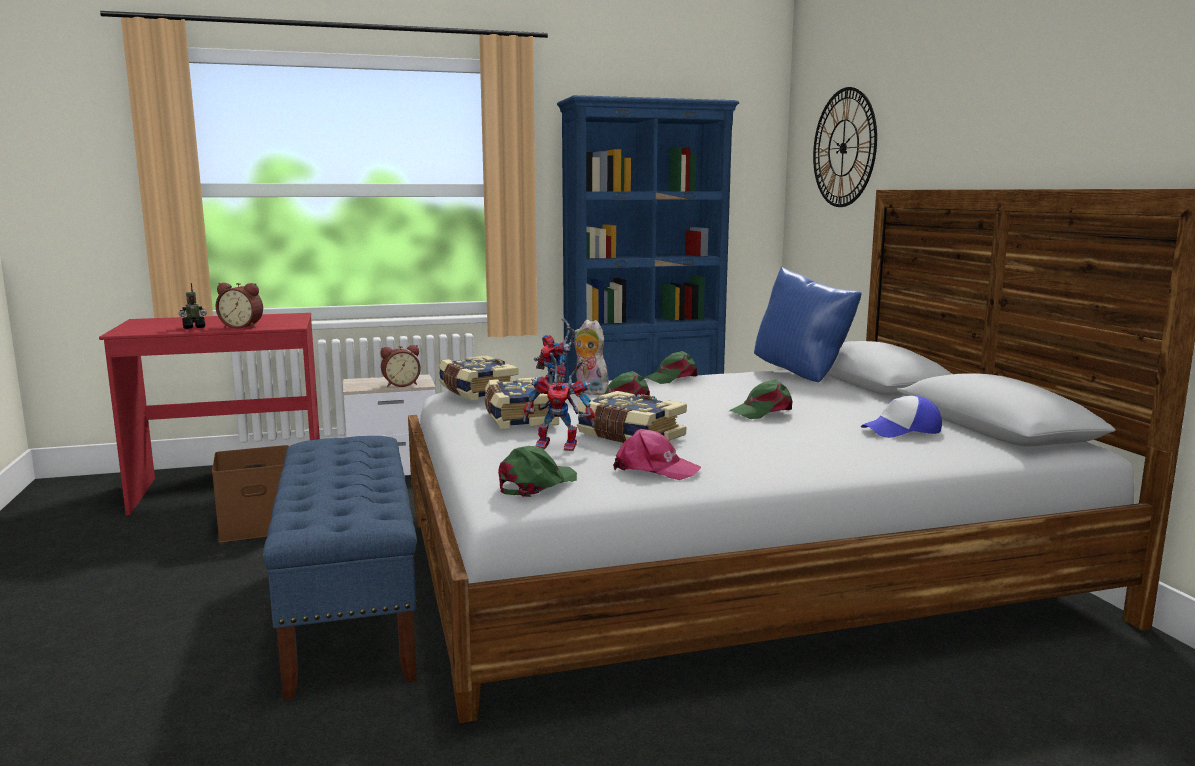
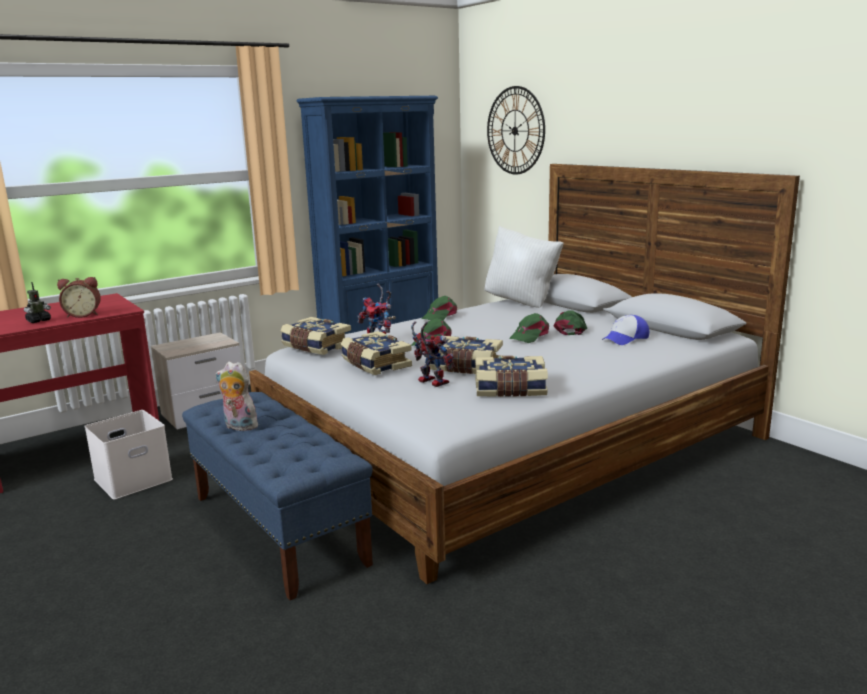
camera: 20 degrees left, 5 degrees up
brown storage box [212,445,289,543] -> white storage box [84,410,173,500]
alarm clock [380,345,421,387] -> none
green cap [498,446,577,497] -> green cap moved to [553,310,587,335]
toy robot [523,353,595,451] -> toy robot turned 120 degrees counterclockwise [411,321,455,387]
plush toy [573,320,609,395] -> plush toy moved to [216,362,258,431]
pink cap [613,429,701,480] -> book [475,356,548,397]
blue pillow [754,266,862,382] -> white pillow [484,226,564,308]

